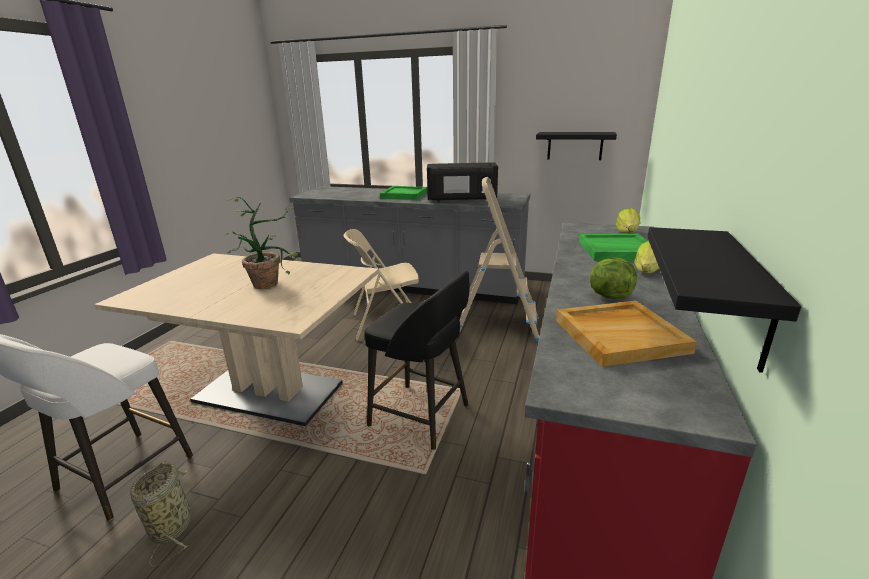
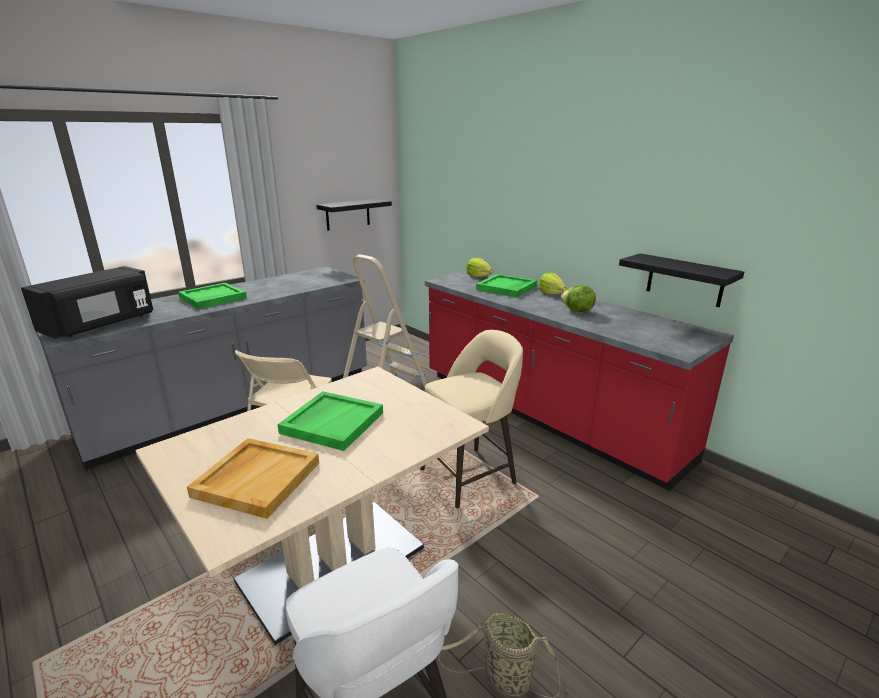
camera: 60 degrees left, 0 degrees up
potted plant [225,197,302,289] -> green tray [277,391,383,451]
black stool [365,271,470,450] -> beige stool [420,330,523,508]
black microwave [427,162,498,202] -> black microwave moved to [21,266,153,339]
beige tray [556,301,697,367] -> beige tray moved to [187,438,319,519]

